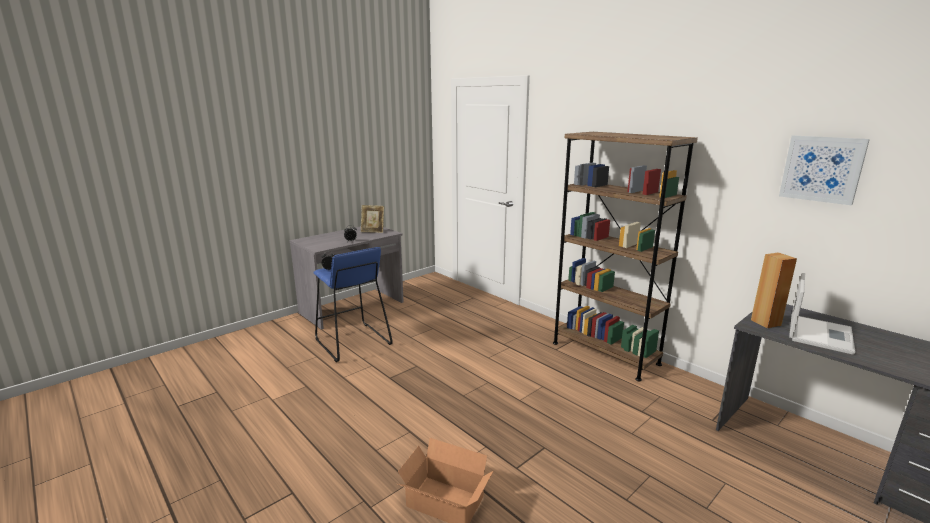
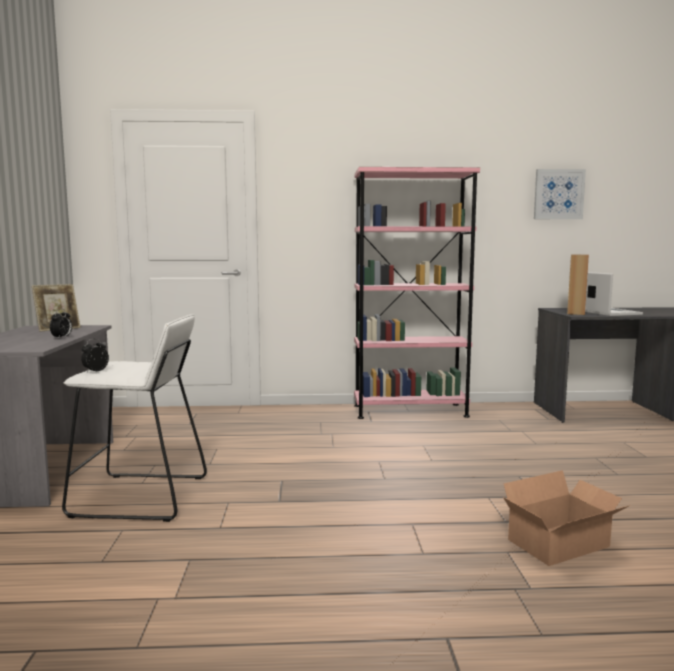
camera: 50 degrees left, 10 degrees down
blue stool [313,247,393,362] -> white stool [62,314,207,522]
brown bookcase [553,132,698,382] -> pink bookcase [354,167,480,419]

